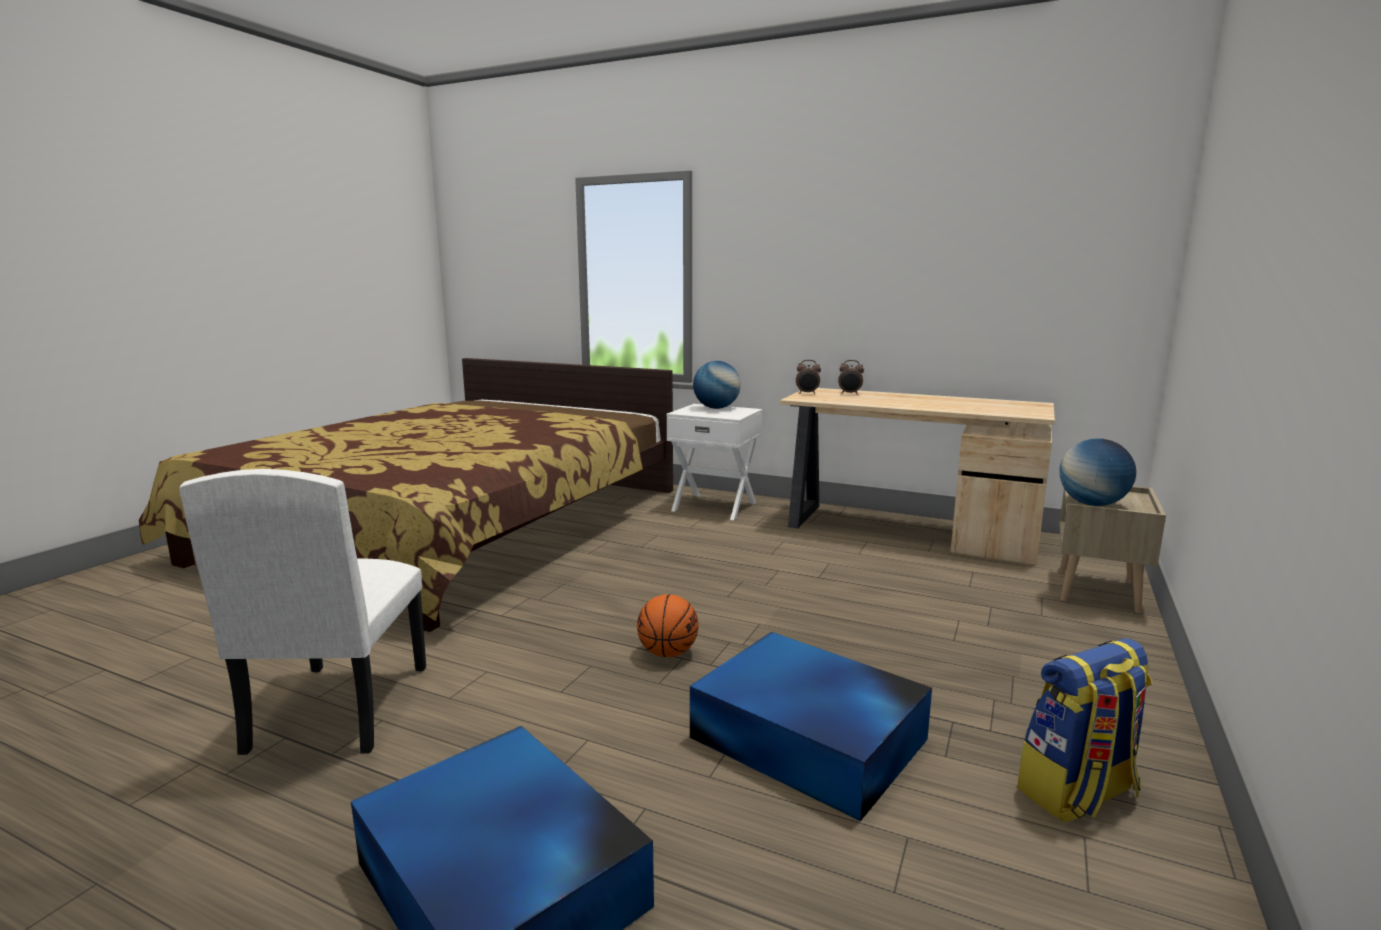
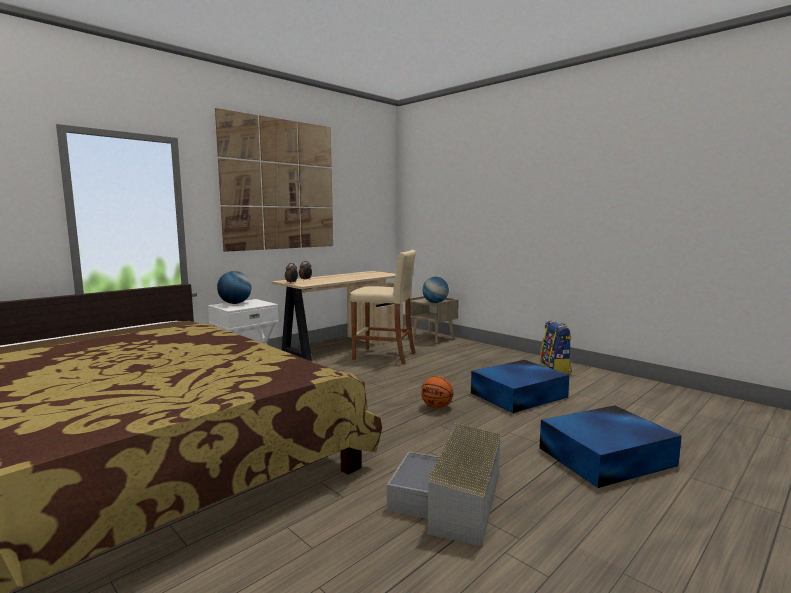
camera: 70 degrees left, 5 degrees down
white chair [179,469,426,755] -> grey storage box [387,423,502,546]
none -> picture [215,108,333,252]
none -> beige stool [350,250,416,364]

